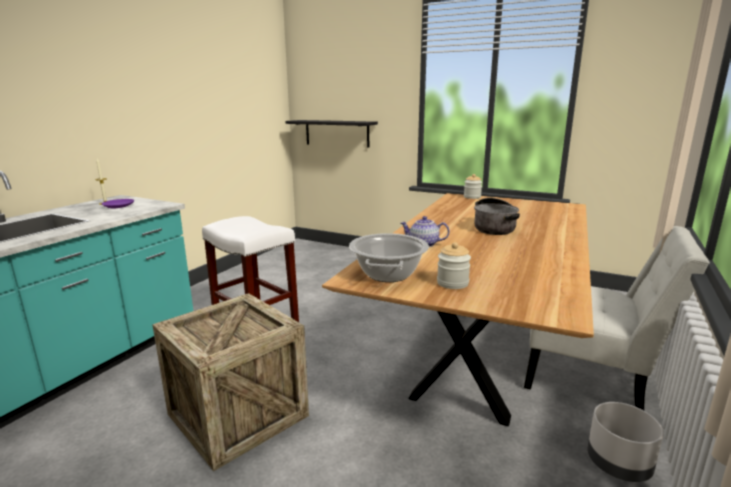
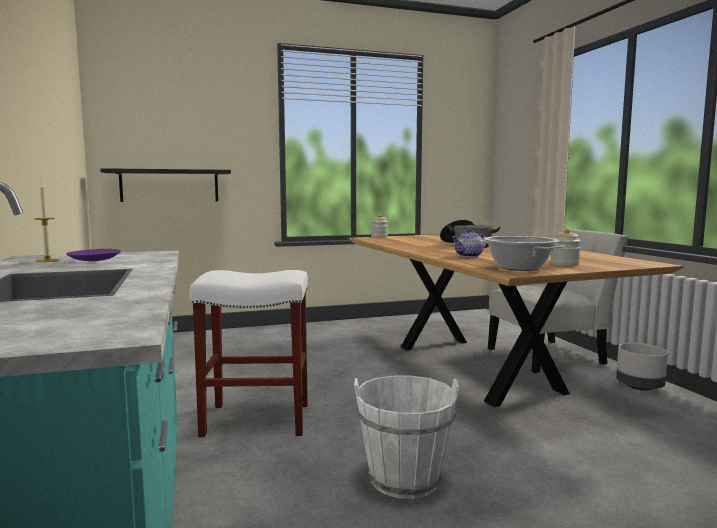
camera: 45 degrees left, 10 degrees down
crate [152,293,309,471] -> white bucket [354,375,459,499]

